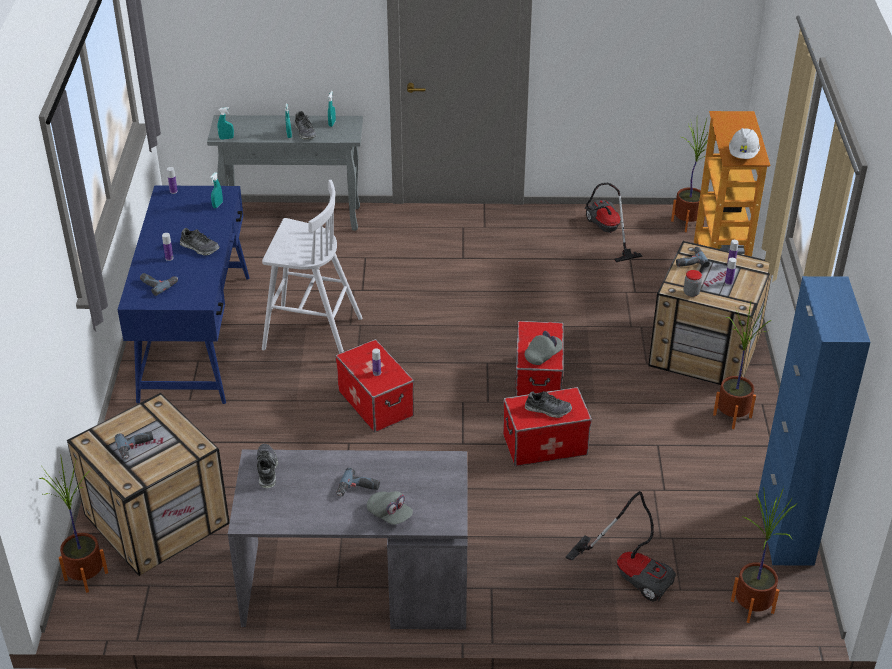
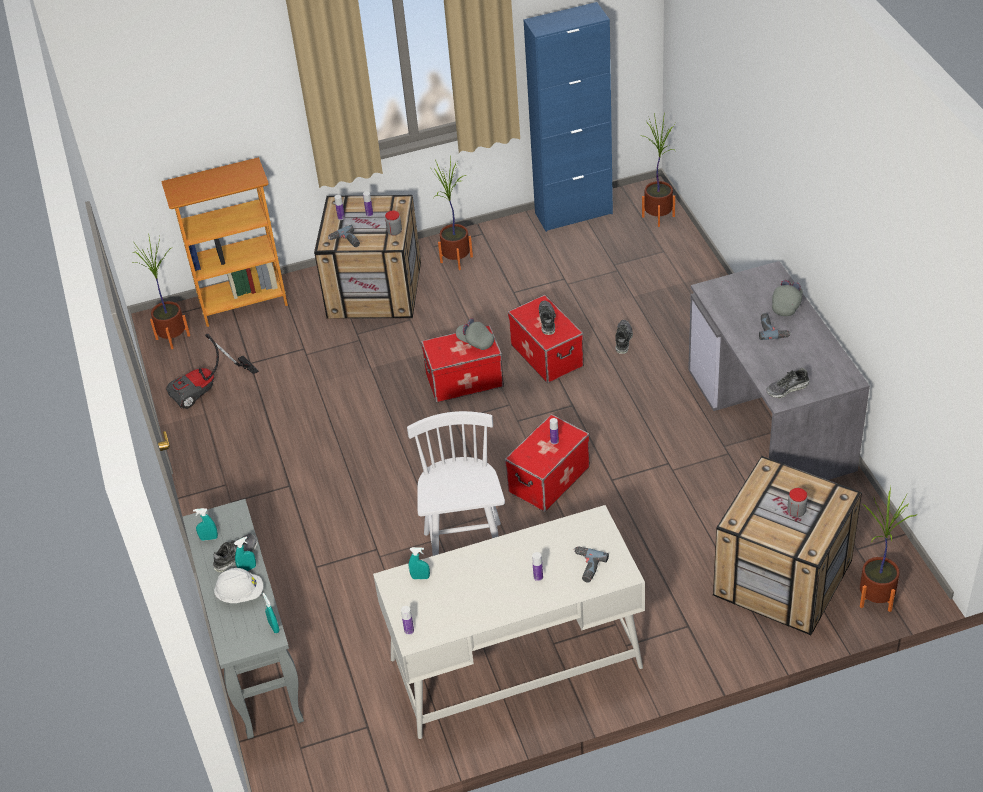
camera: 105 degrees left, 5 degrees up
power drill [115,431,154,460] -> jar [787,488,808,517]
blue desk [118,185,250,404] -> white desk [373,505,645,739]
shoe [180,228,220,255] -> shoe moved to [615,320,633,354]
vacuum cleaner [565,491,676,602] -> none
white hard hat [729,128,760,159] -> white hard hat moved to [214,568,263,603]

